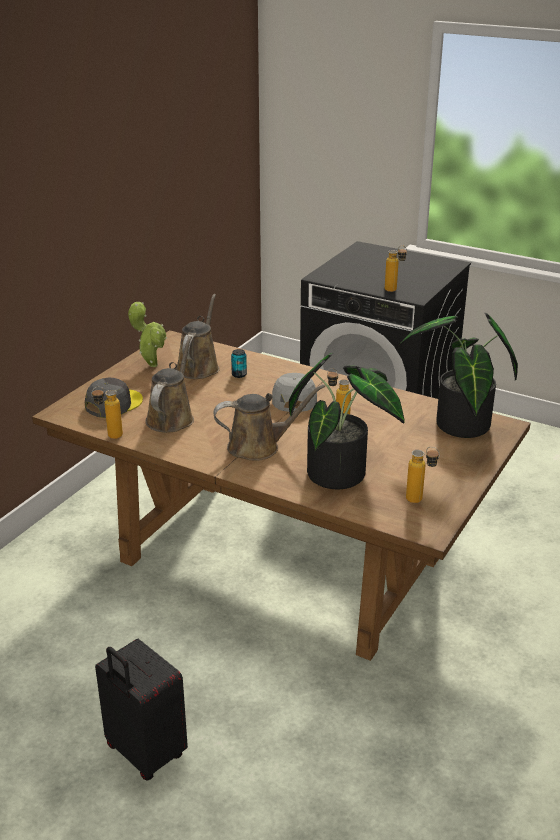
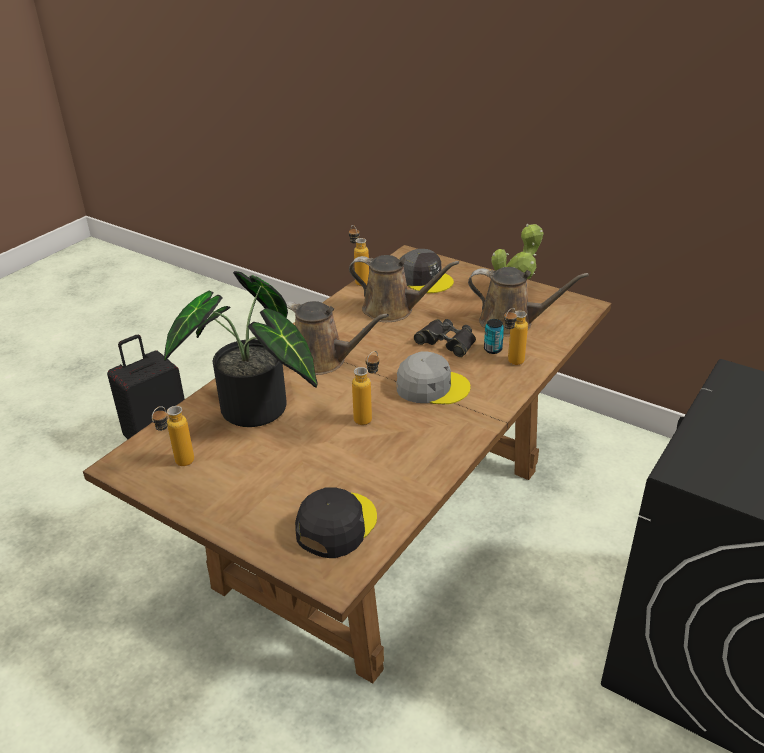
camera: 95 degrees right, 5 degrees up
brown watering can [213,384,325,461] -> brown watering can turned 60 degrees counterclockwise [286,301,389,375]
bottle [385,245,407,292] -> bottle moved to [504,308,528,365]
potted plant [399,313,518,438] -> black cap [295,487,377,558]
none -> black binoculars [414,319,476,357]

